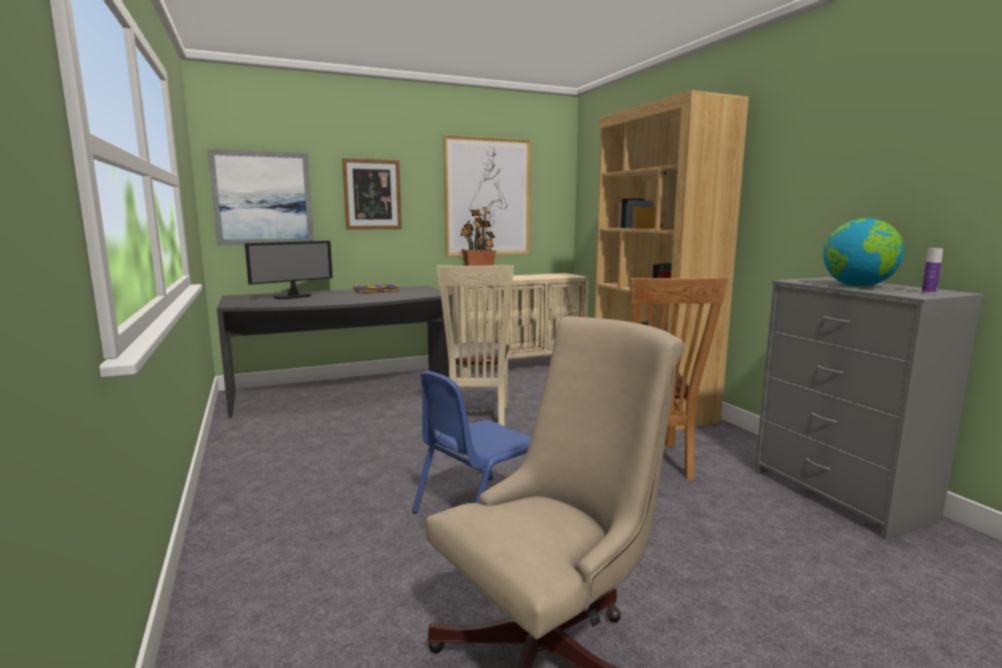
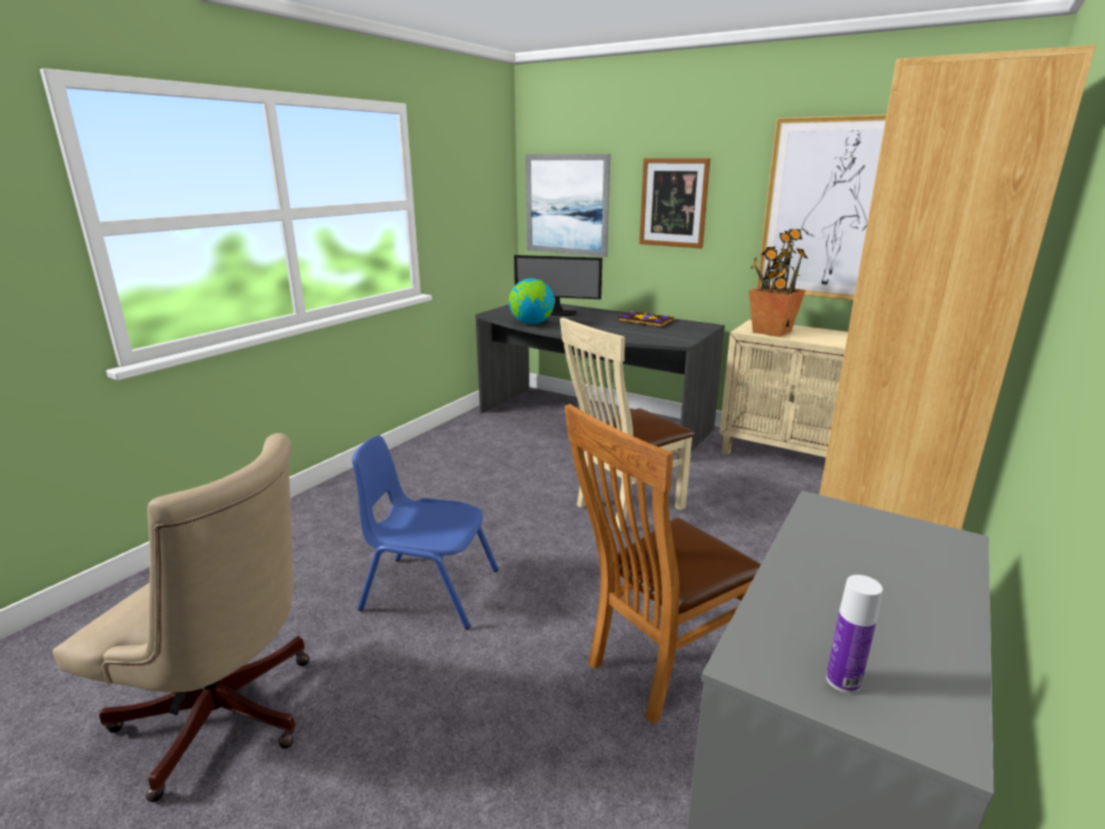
camera: 55 degrees right, 10 degrees up
globe [823,218,904,287] -> globe moved to [509,278,554,325]

